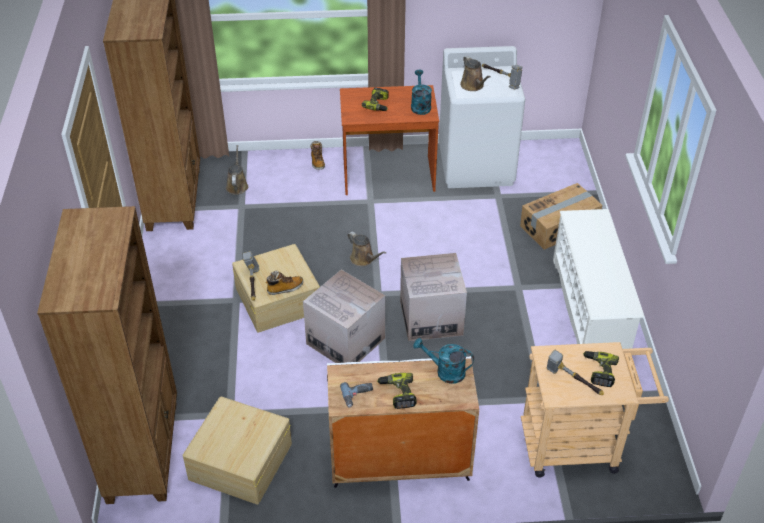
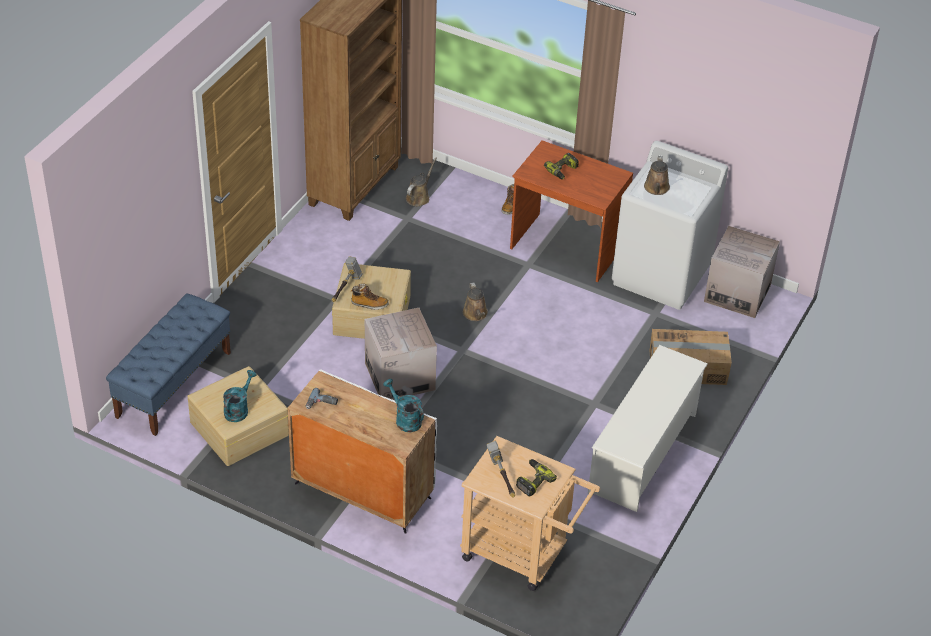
camera: 30 degrees right, 0 degrees up
brown bookcase [37,206,177,504] -> blue bench [106,293,231,436]
power drill [377,373,417,409] -> none
cardboard box [400,253,467,341] -> cardboard box moved to [704,226,780,318]
turquoise watering can [411,70,432,115] -> turquoise watering can moved to [223,370,257,422]
hammer [482,64,523,89] -> none

